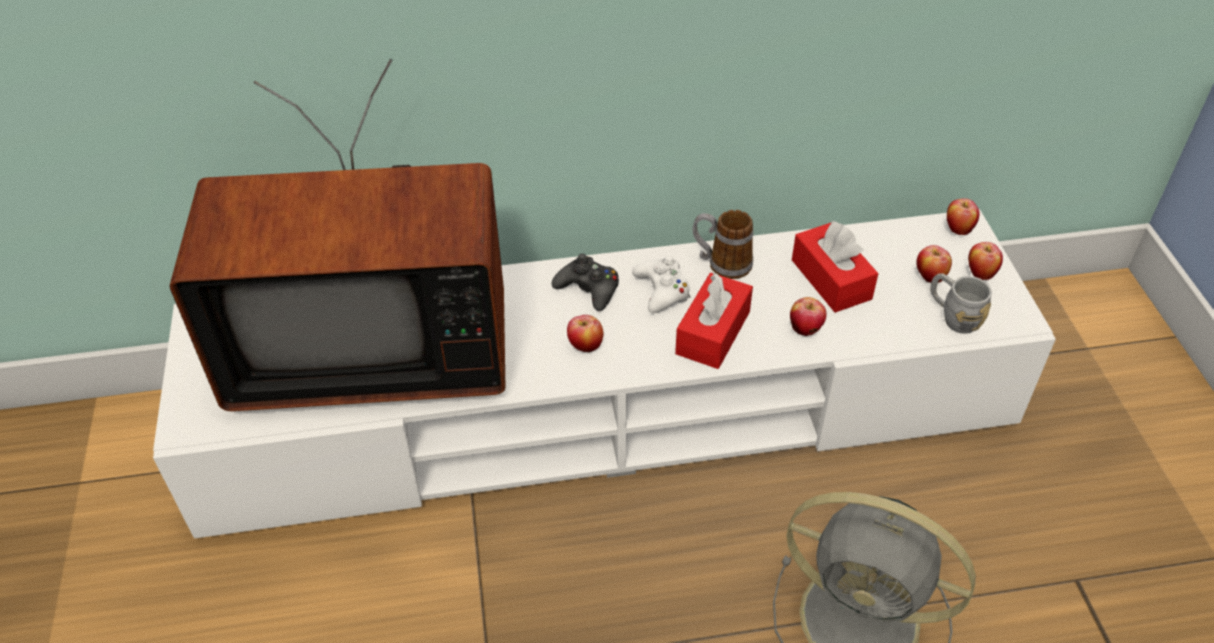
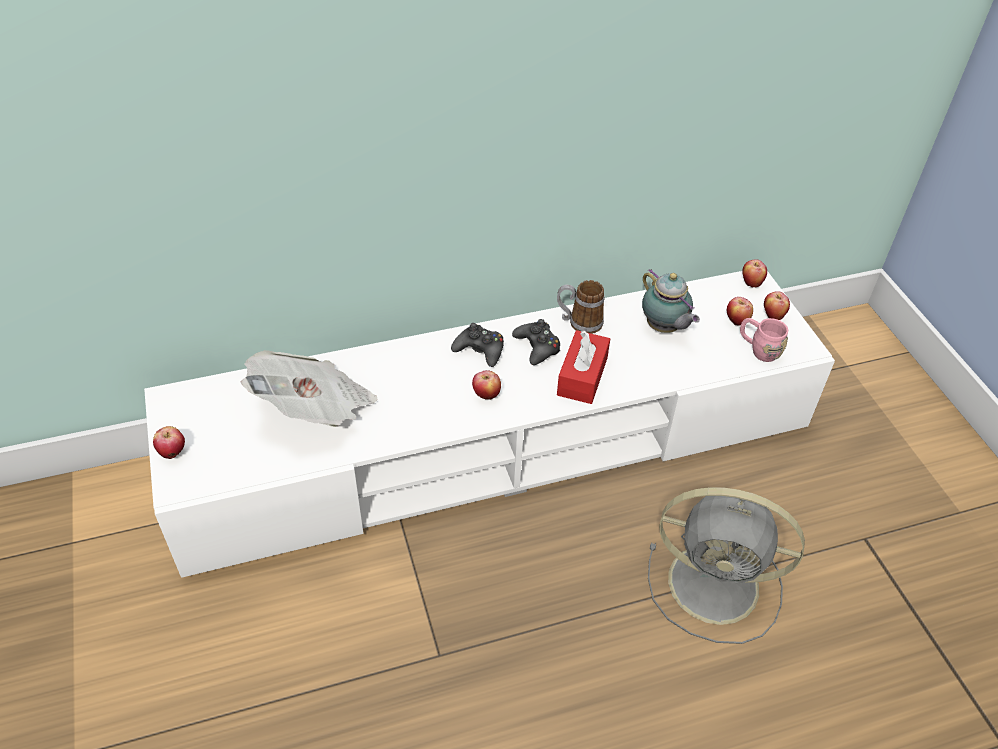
camera: 10 degrees left, 0 degrees up
television [170,58,505,411] -> newspaper [241,350,378,427]
white game controller [632,255,690,313] -> black game controller [512,319,560,365]
apple [790,297,826,336] -> apple moved to [153,426,185,459]
red tissue box [792,221,879,313] -> teapot [642,269,700,333]
grey mug [930,273,992,333] -> pink mug [740,318,788,362]

